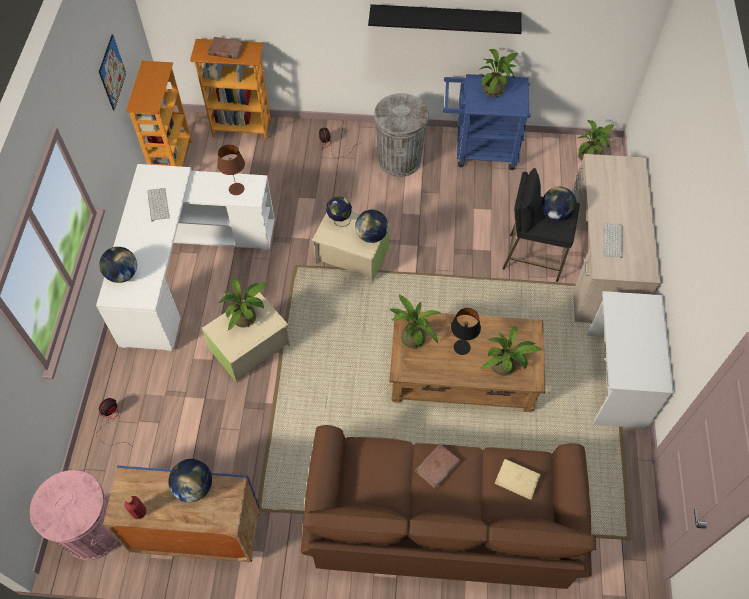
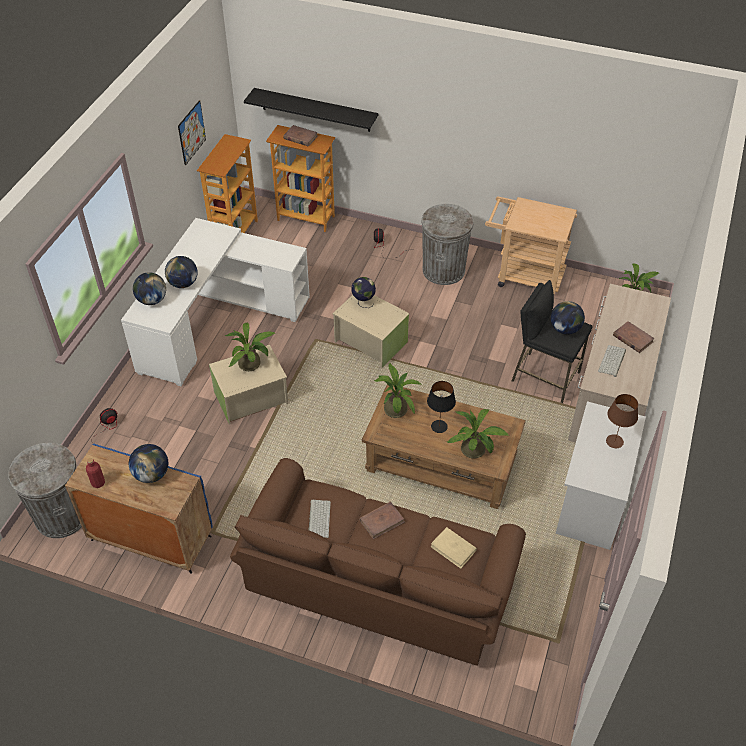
camera: 15 degrees right, 10 degrees down
pink trash can [30,470,118,560] -> grey trash can [8,443,82,538]
keyboard [147,188,170,222] -> keyboard moved to [308,500,331,538]
brown table lamp [217,144,245,195] -> brown table lamp moved to [606,394,638,448]
globe [355,210,388,243] -> globe moved to [165,256,198,288]
black shelf [368,4,522,34] -> black shelf moved to [244,88,378,132]
blue cart [442,74,531,170] -> beige cart [485,196,577,294]
potted plant [480,49,518,97] -> none
none -> brown book [613,321,655,353]

